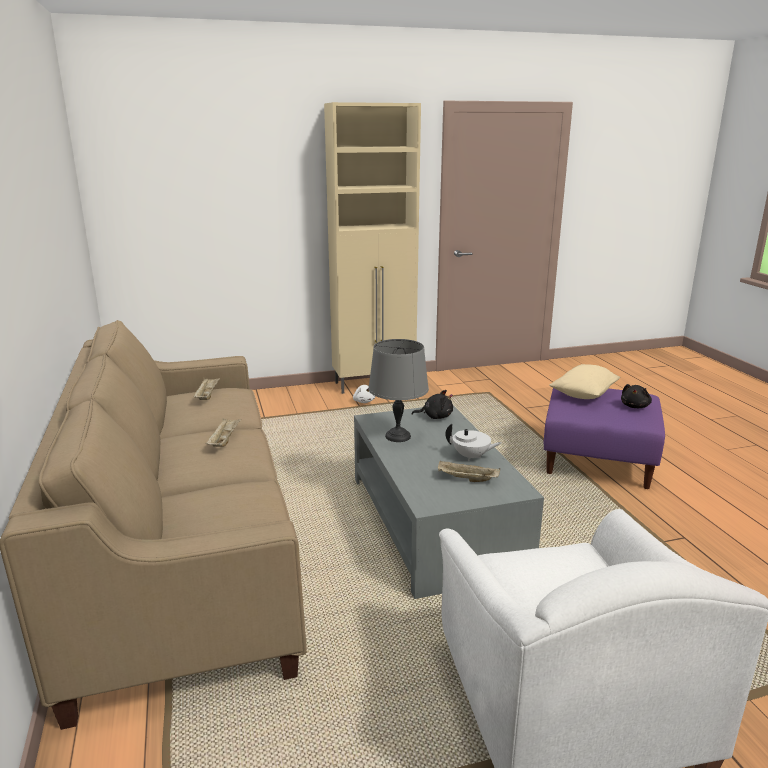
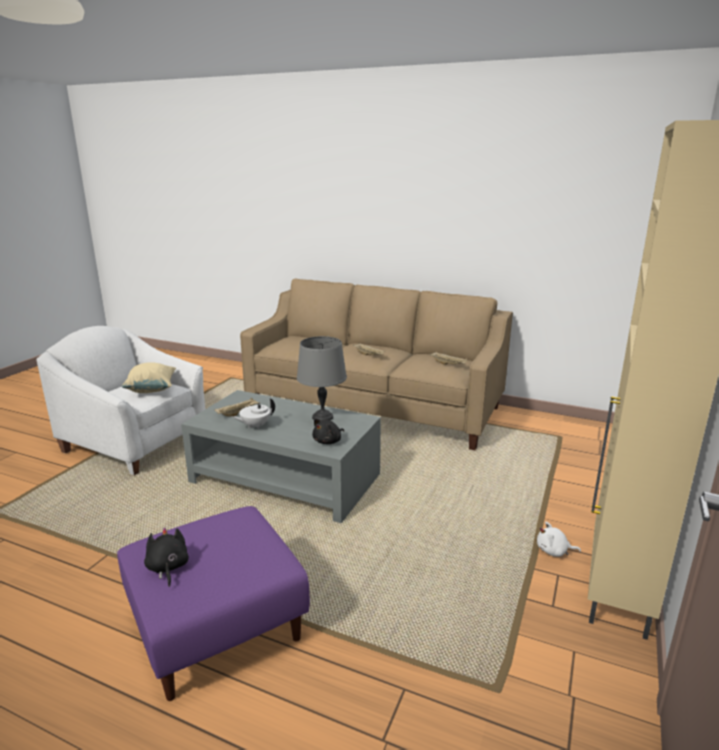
camera: 130 degrees right, 0 degrees up
beige pillow [549,364,620,399] -> beige pillow moved to [122,362,176,393]

